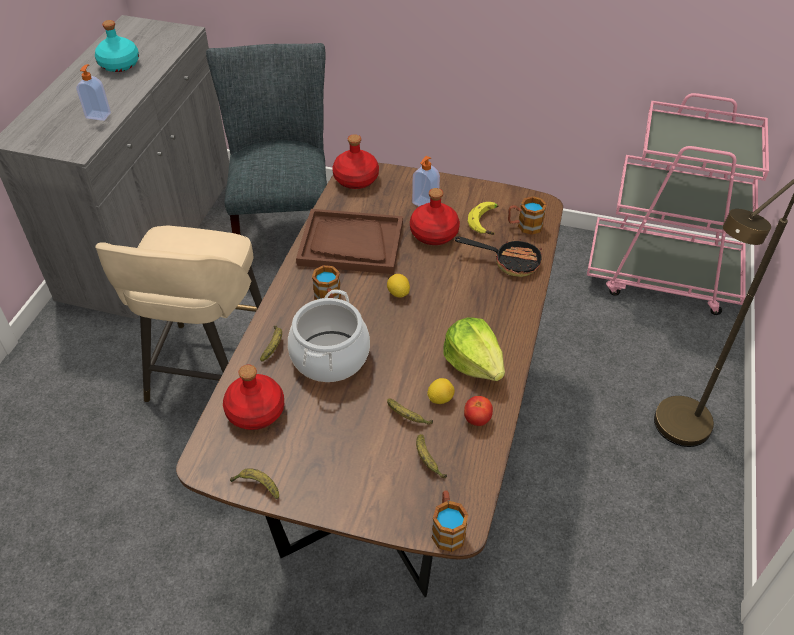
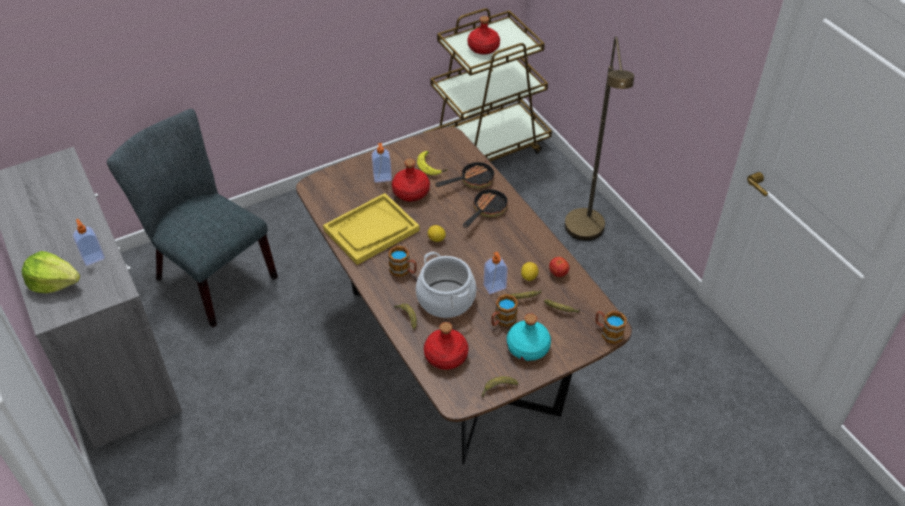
camera: 45 degrees left, 0 degrees up
turquoise bottle [95,20,139,72] -> turquoise bottle moved to [507,313,551,361]
beige stool [95,226,262,402] -> none
brown tray [296,209,403,274] -> yellow tray [323,193,420,265]
red bottle [332,134,379,189] -> red bottle moved to [468,16,500,54]
lettuce [443,318,505,381] -> lettuce moved to [22,251,80,293]
mug [508,196,547,235] -> mug moved to [491,294,518,327]
pink cart [587,93,769,315] -> brown cart [423,8,552,162]
none -> frying pan [463,187,508,228]
none -> soap dispenser [484,252,508,294]

